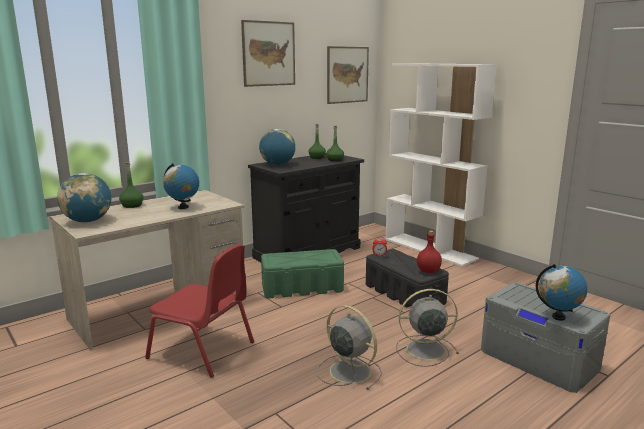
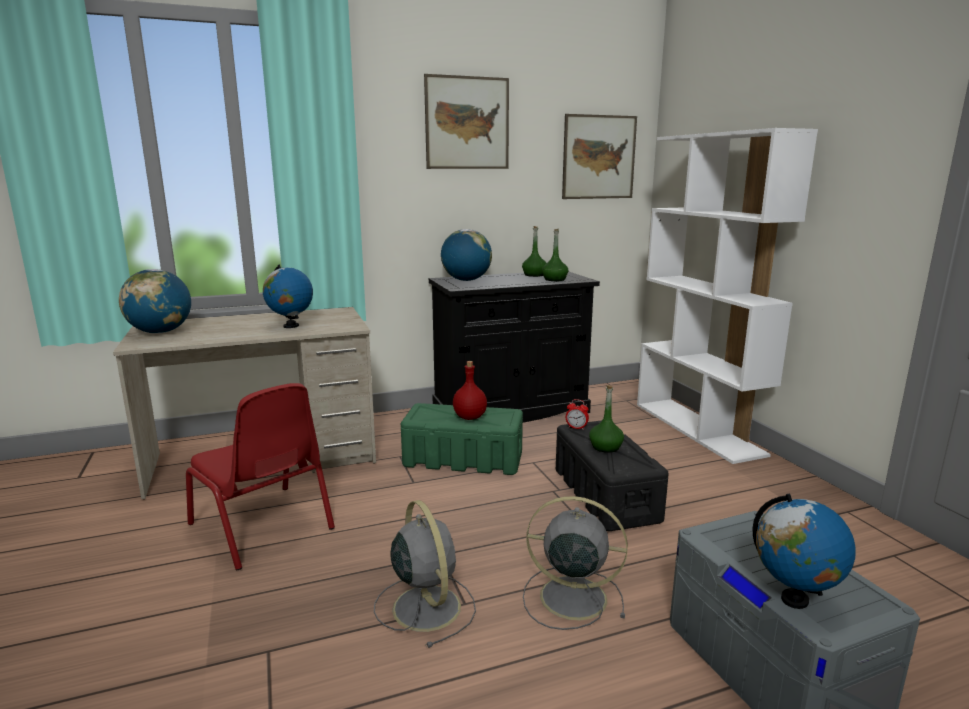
camera: 20 degrees right, 0 degrees up
green bottle [119,162,144,208] -> green bottle moved to [589,385,624,453]
red bottle [417,231,442,273] -> red bottle moved to [453,361,487,420]

